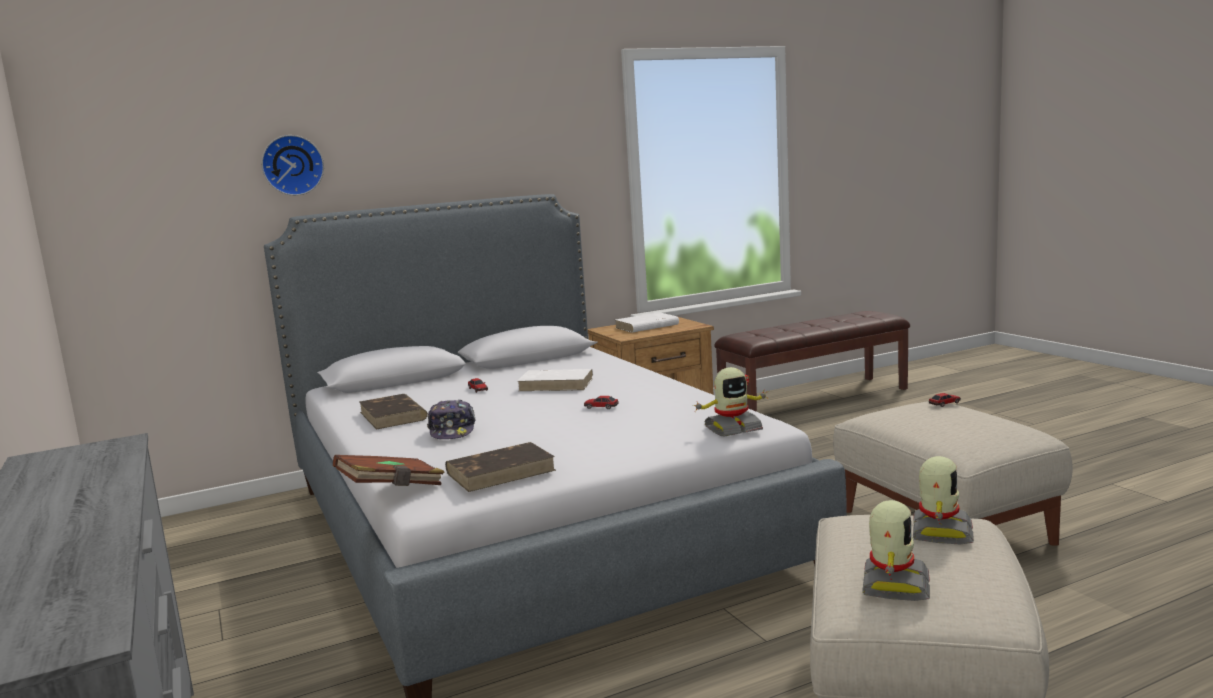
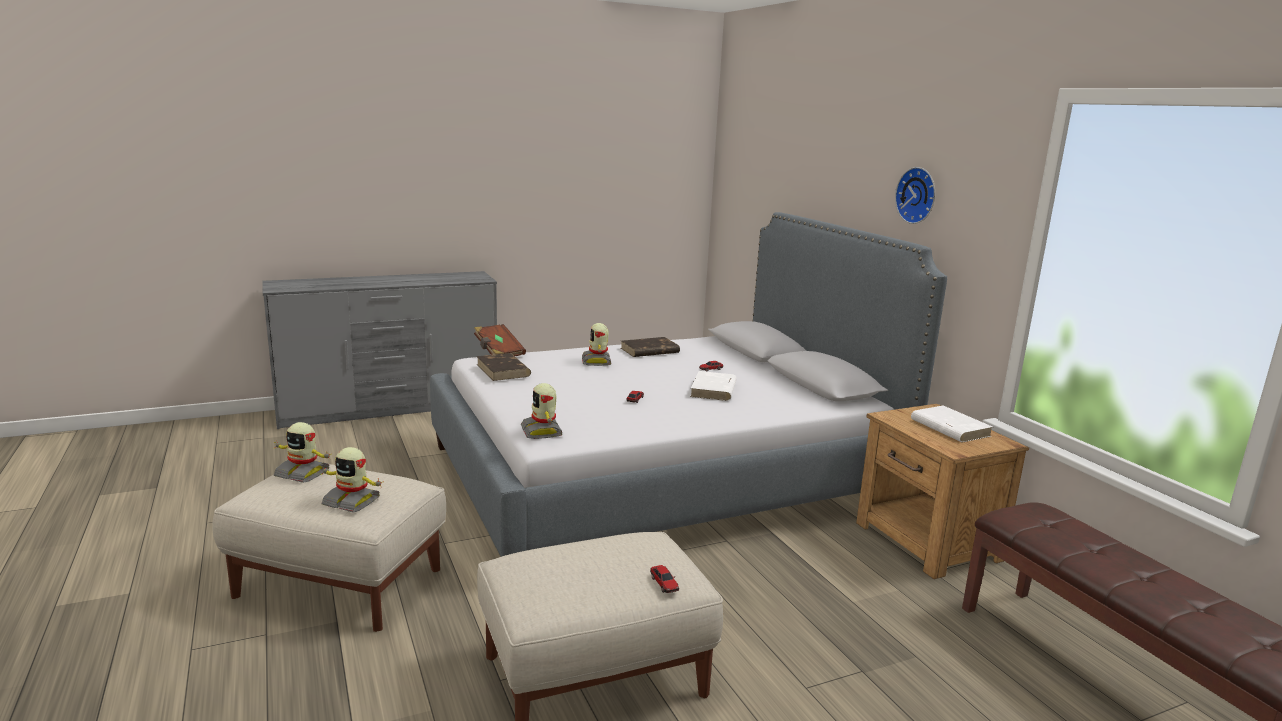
camera: 90 degrees right, 5 degrees up
wall clock [261,135,324,196] -> wall clock moved to [895,167,935,224]
cap [427,400,476,439] -> toy robot [582,323,611,366]

